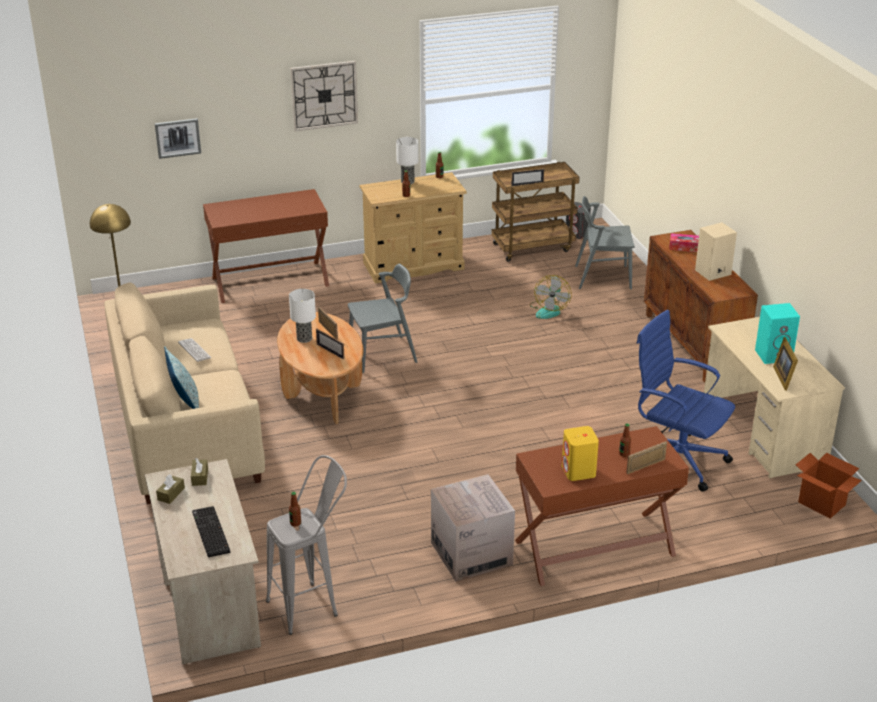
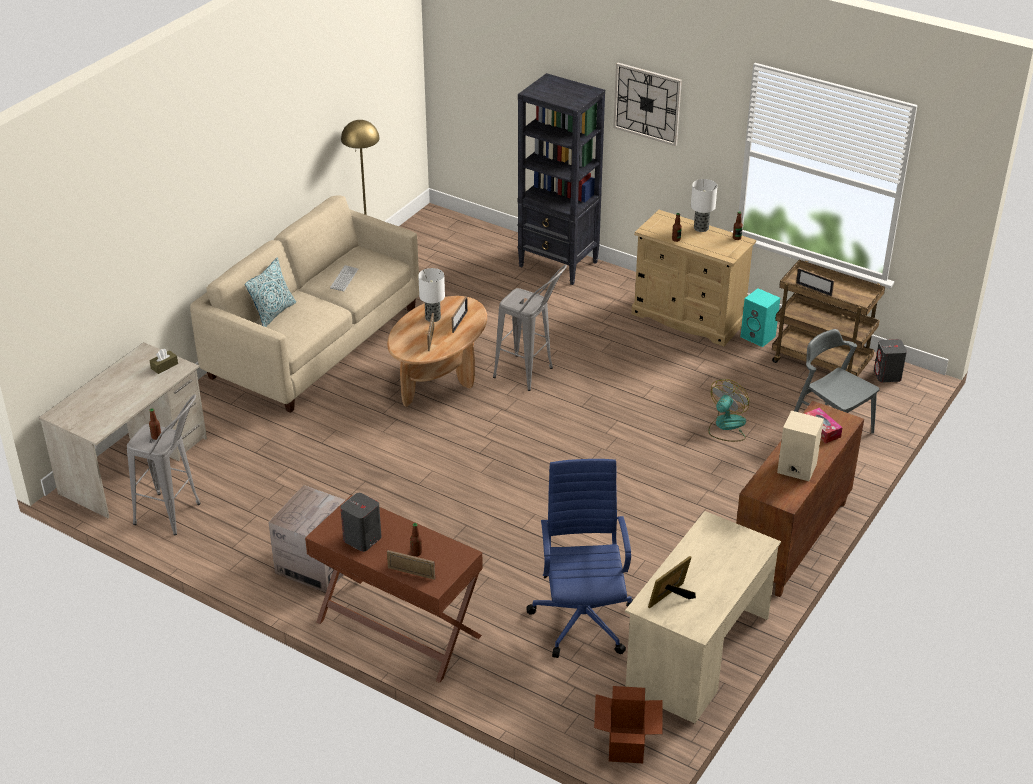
camera: 50 degrees right, 5 degrees up
picture [155,118,201,159] -> none
brown tissue box [156,474,185,504] -> none
keyboard [192,506,230,557] -> none
brown console table [203,189,329,303] -> black bookcase [518,73,605,285]
grey chair [348,264,417,373] -> grey stool [493,265,567,391]
fan [530,275,572,319] -> fan turned 150 degrees clockwise [708,379,749,442]
yellow speaker [562,426,599,481] -> grey speaker [340,493,381,552]
turquoise speaker [755,303,800,364] -> turquoise speaker moved to [741,288,780,347]

